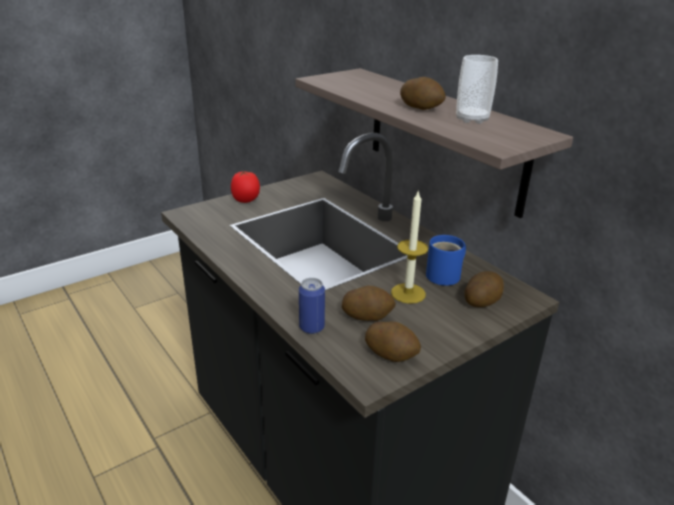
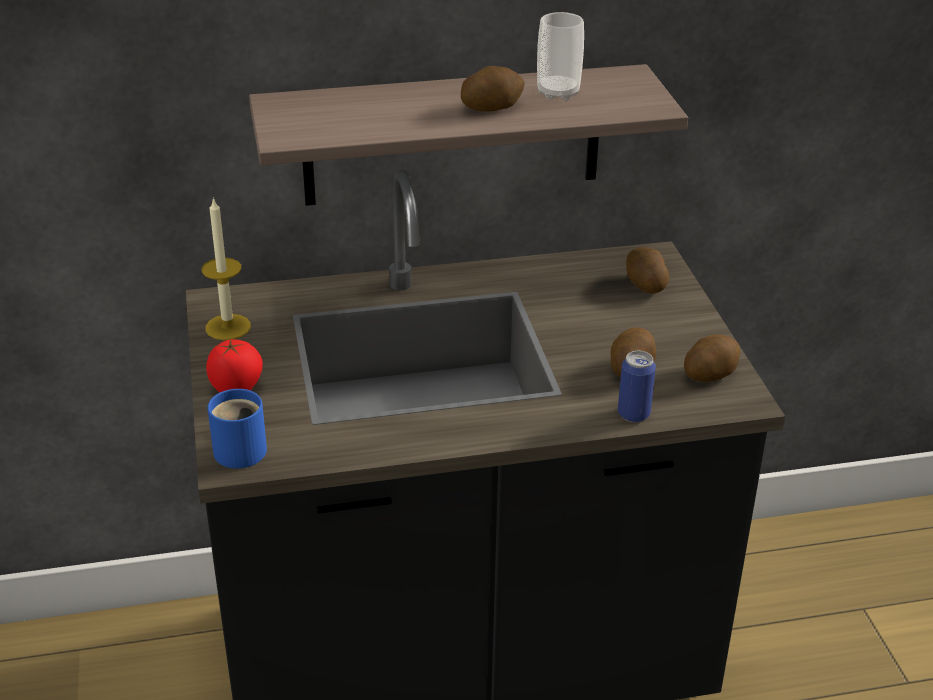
camera: 65 degrees left, 5 degrees up
candle [391,190,428,304] -> candle moved to [202,197,251,340]
blue mug [426,235,466,286] -> blue mug moved to [207,389,267,469]

